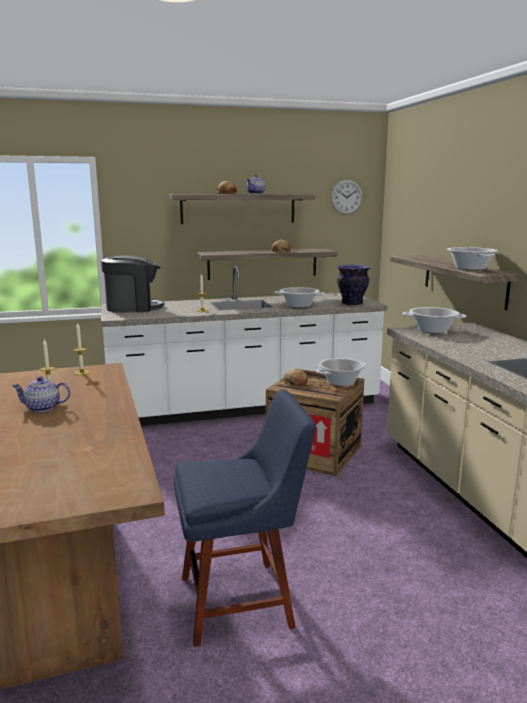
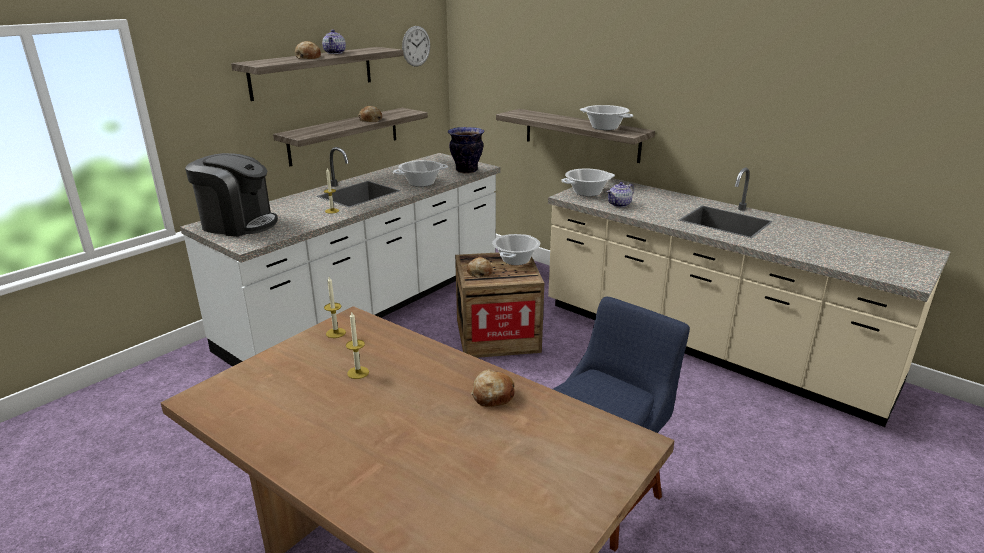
camera: 35 degrees left, 10 degrees up
teapot [11,376,70,412] -> teapot moved to [607,182,634,208]
coffee machine [101,256,164,312] -> coffee machine turned 60 degrees clockwise [185,153,278,237]
none -> bread [471,369,515,407]

